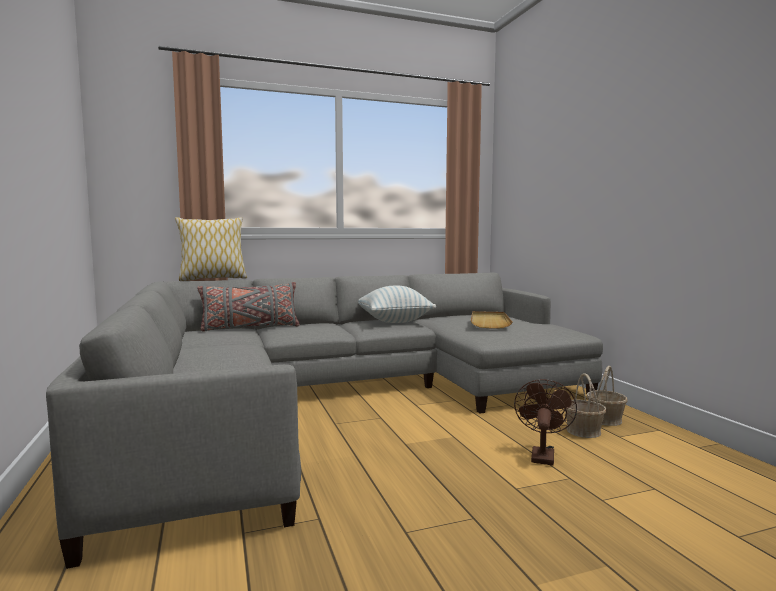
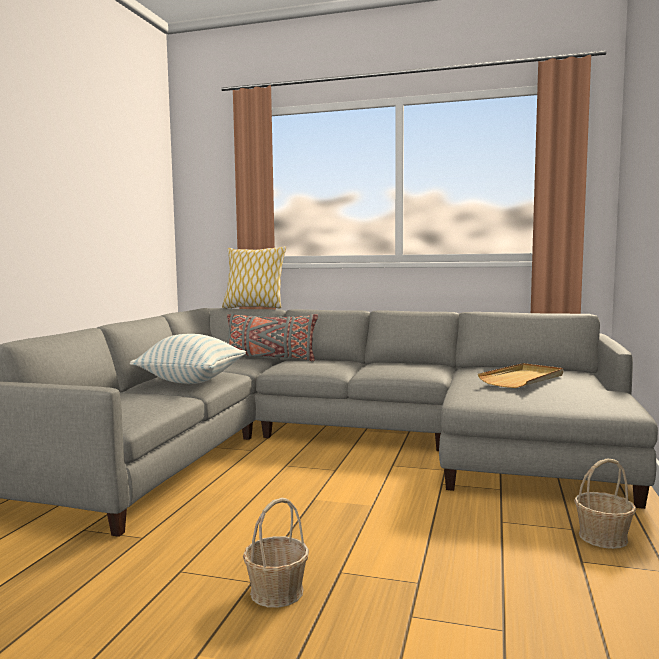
camera: 35 degrees right, 0 degrees up
pillow [358,285,436,323] -> pillow moved to [130,334,246,384]
brown fan [514,379,577,465] -> none
basket [566,373,607,438] -> basket moved to [243,498,309,608]

